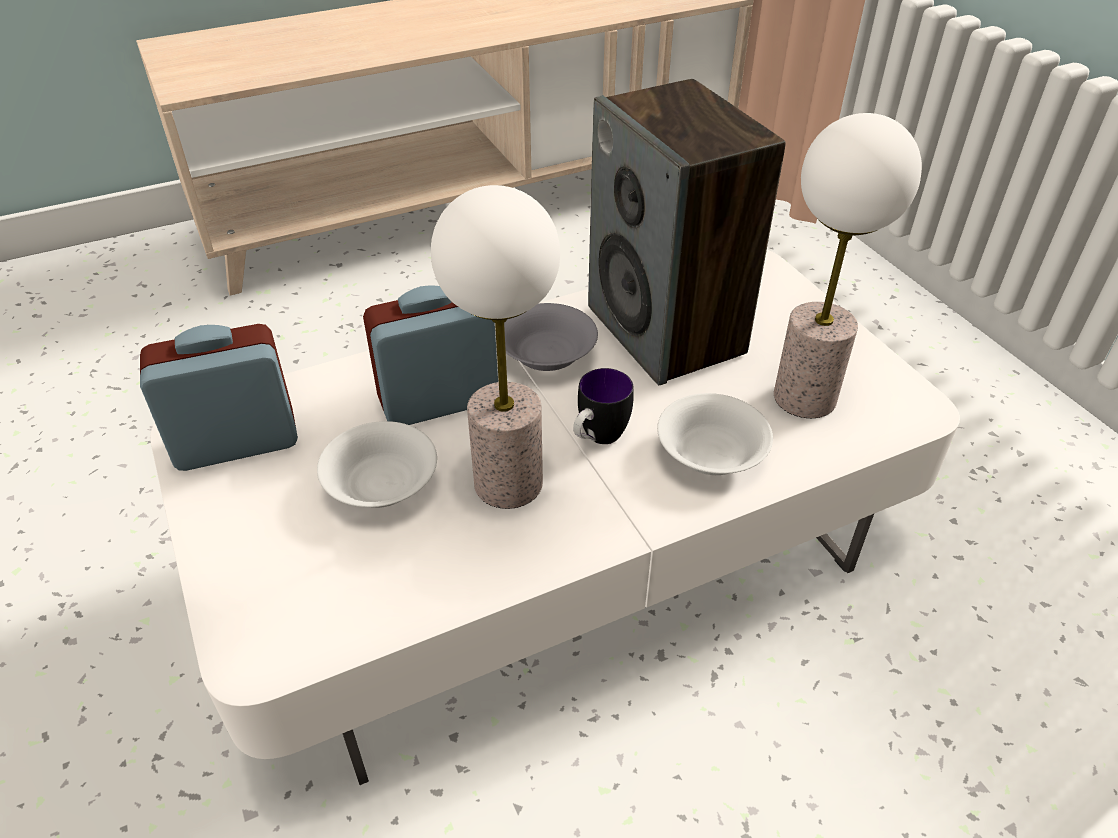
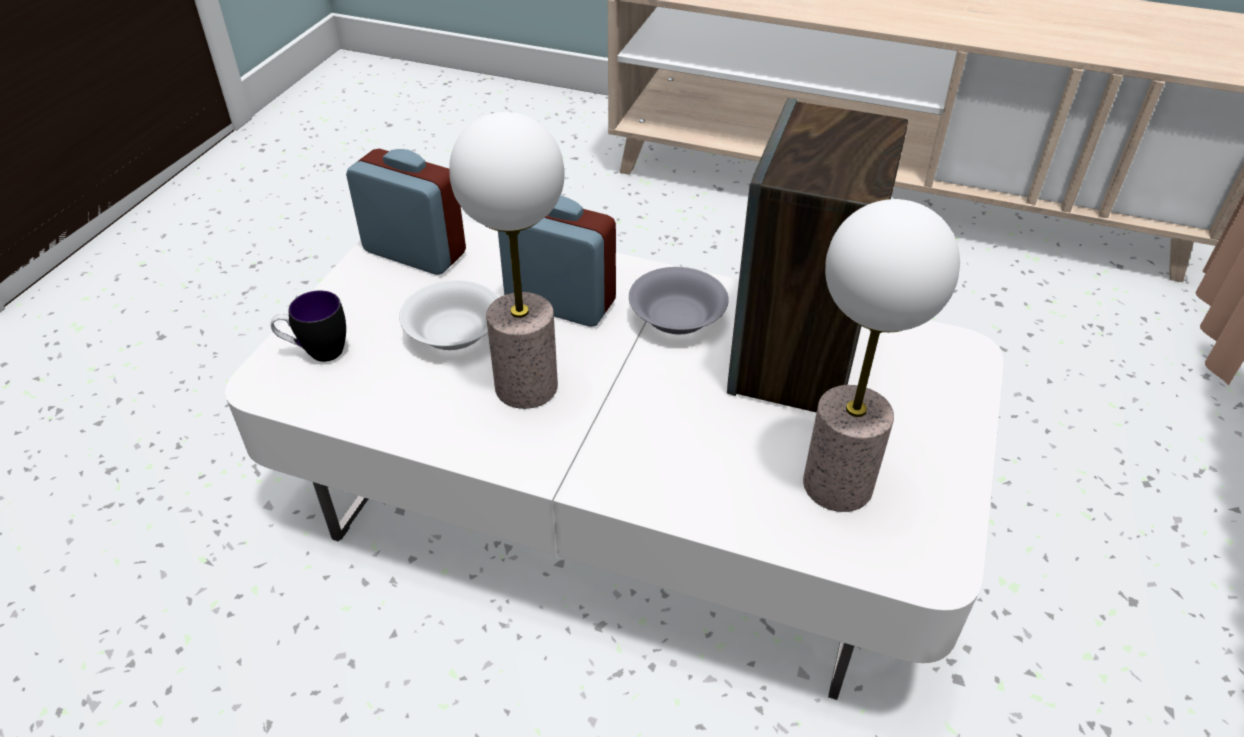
camera: 45 degrees right, 0 degrees up
mug [573,368,634,444] -> mug moved to [271,291,346,362]
white bowl [657,393,773,475] -> none

